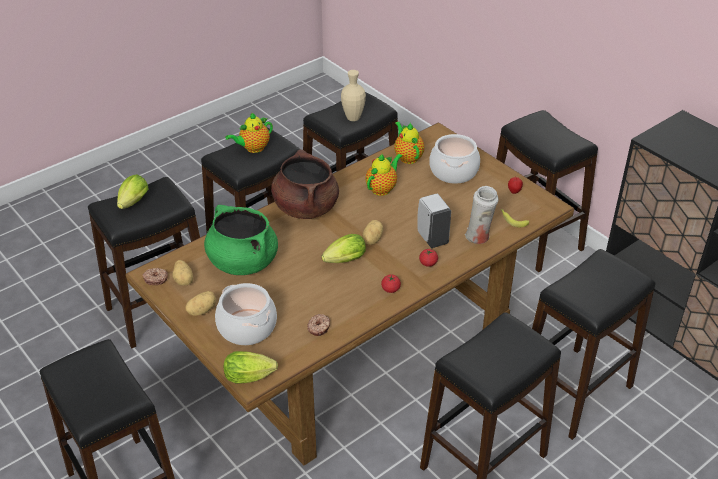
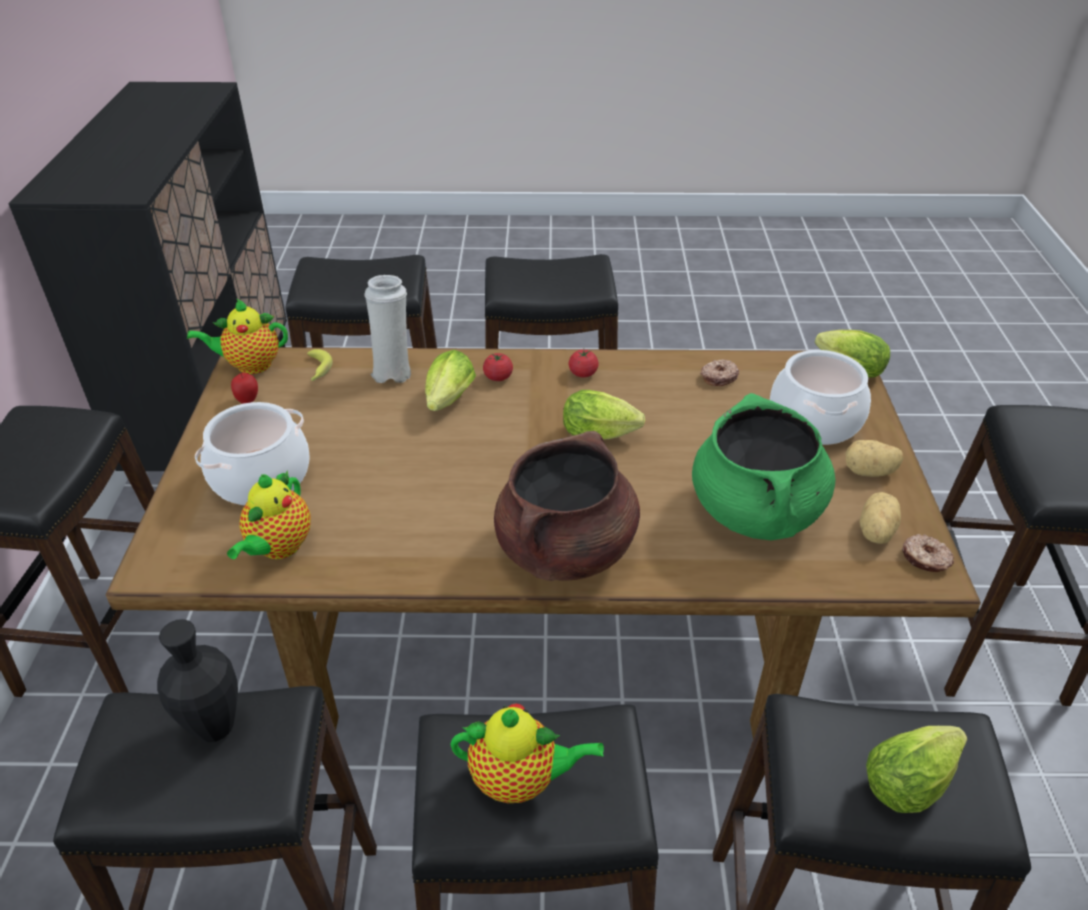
camera: 140 degrees left, 0 degrees up
beige vase [341,70,366,121] -> black vase [157,619,238,742]
potato [362,220,383,245] -> none
teapot [365,153,403,196] -> teapot moved to [187,299,288,374]
white soap dispenser [417,194,451,248] -> lettuce [425,350,476,411]

